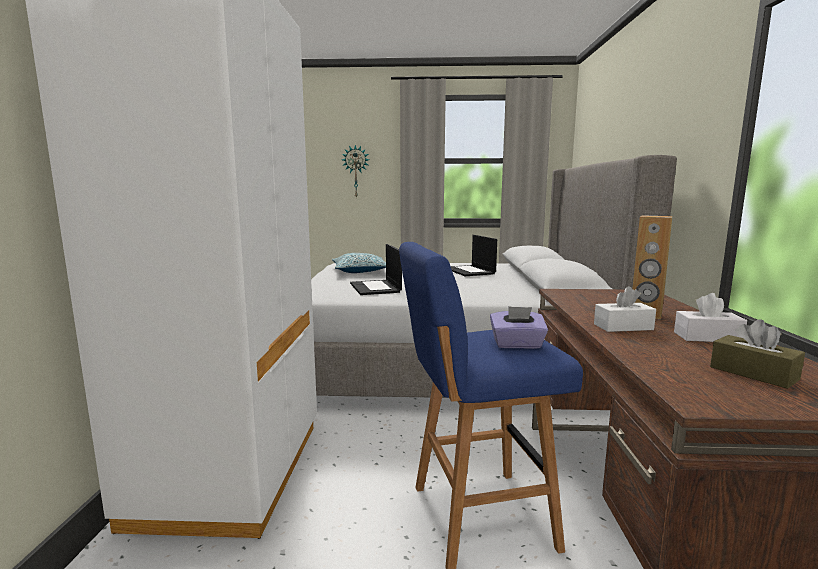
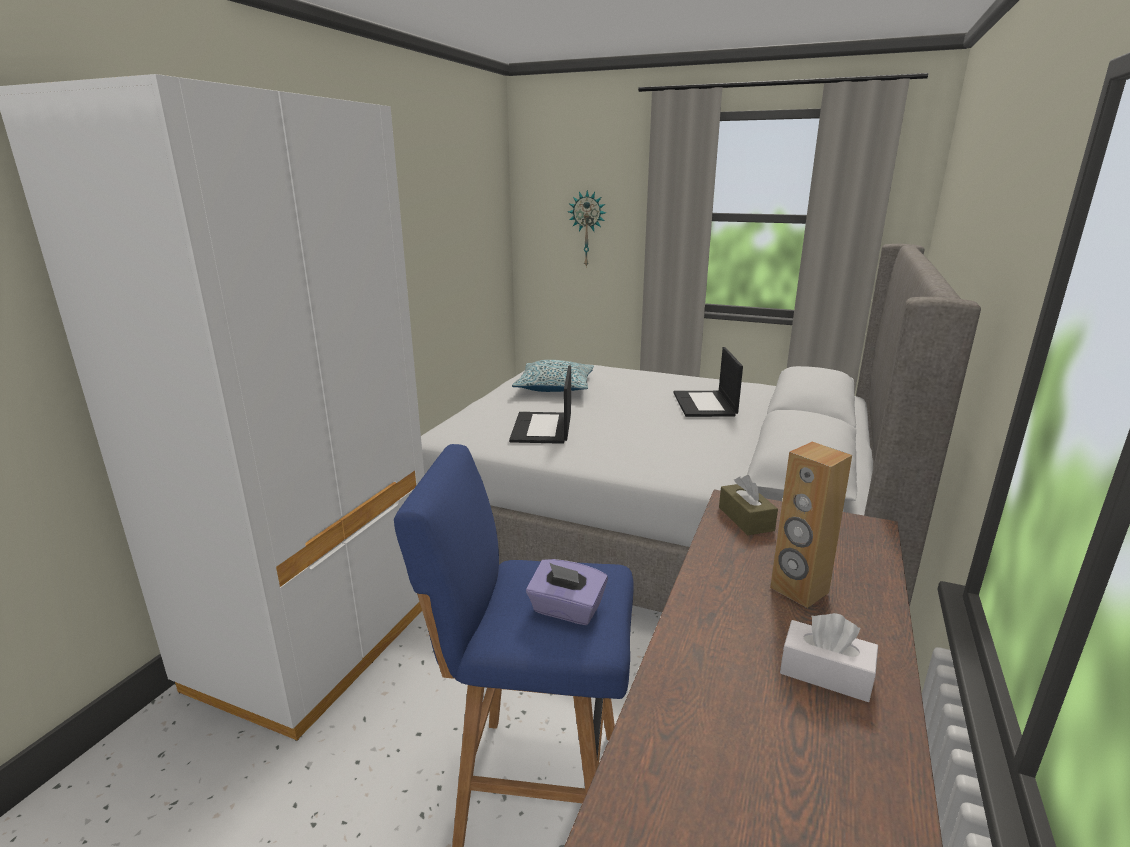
camera: 20 degrees right, 10 degrees up
white tissue box [594,286,656,332] -> none
brown tissue box [710,319,805,389] -> brown tissue box moved to [719,475,778,535]

